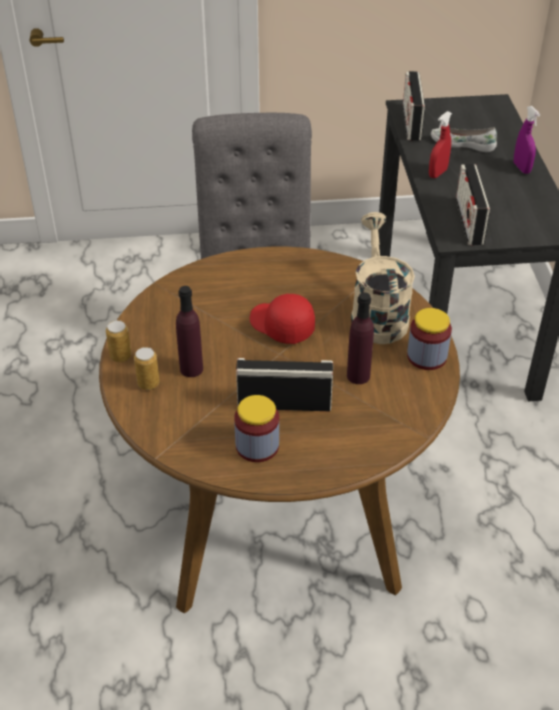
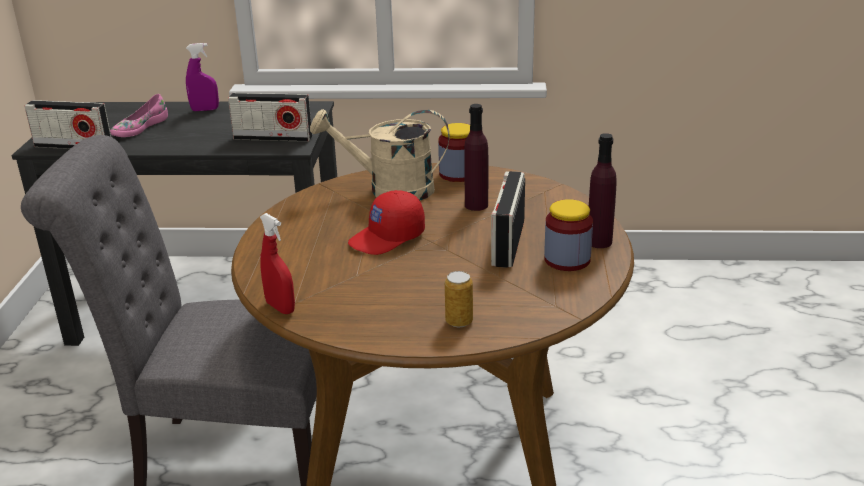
camera: 80 degrees left, 15 degrees down
can [106,320,131,362] -> none
purple bottle [176,286,203,377] -> purple bottle moved to [589,133,617,248]
red spray bottle [429,111,452,178] -> red spray bottle moved to [260,213,295,314]
white shoe [431,128,497,152] -> pink shoe [110,94,168,137]

